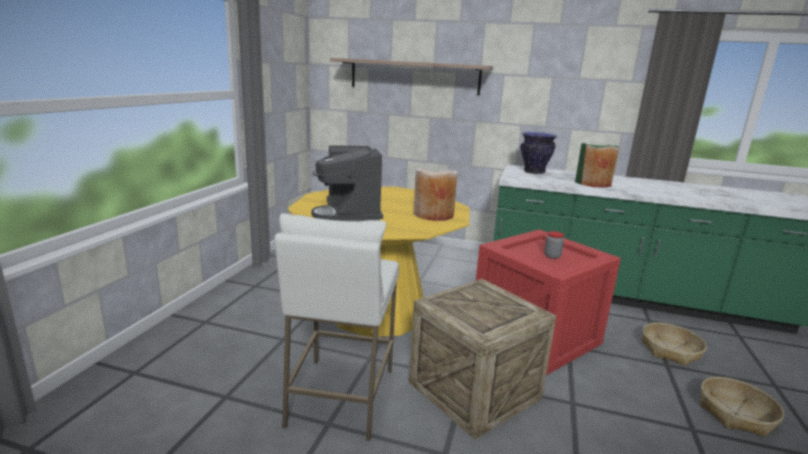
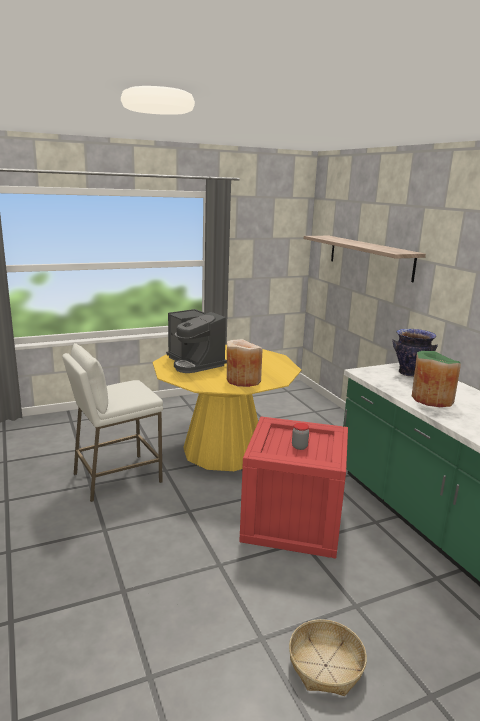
camera: 50 degrees right, 0 degrees up
coffee machine [311,145,383,221] -> coffee machine turned 75 degrees counterclockwise [166,309,227,373]
crate [409,279,556,440] -> none
basket [642,323,707,366] -> none

